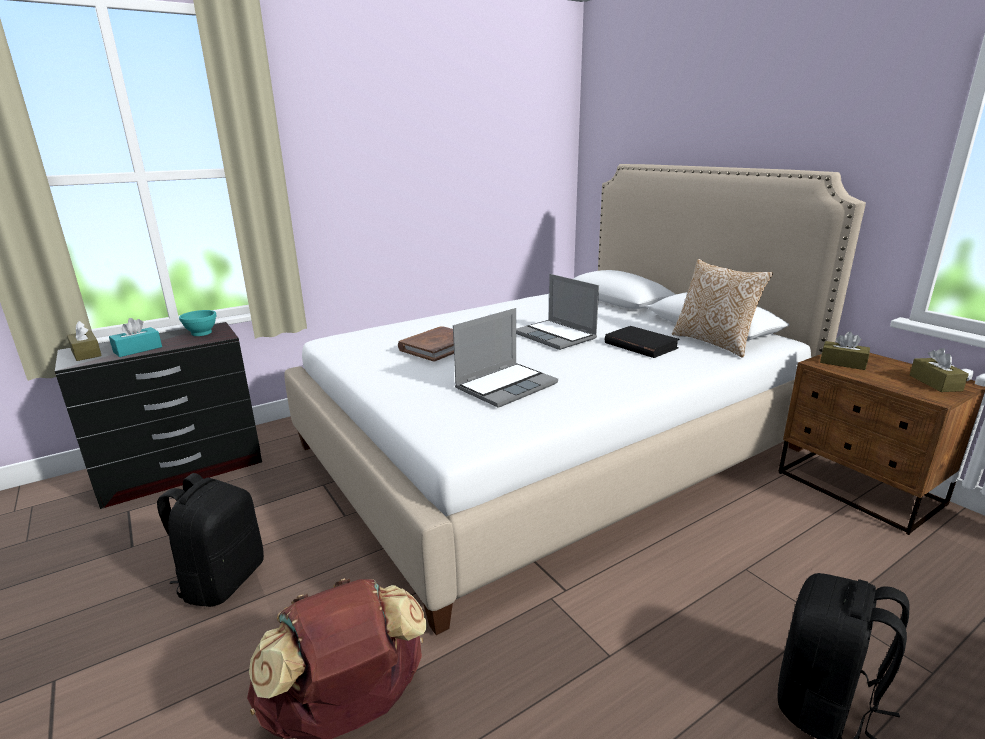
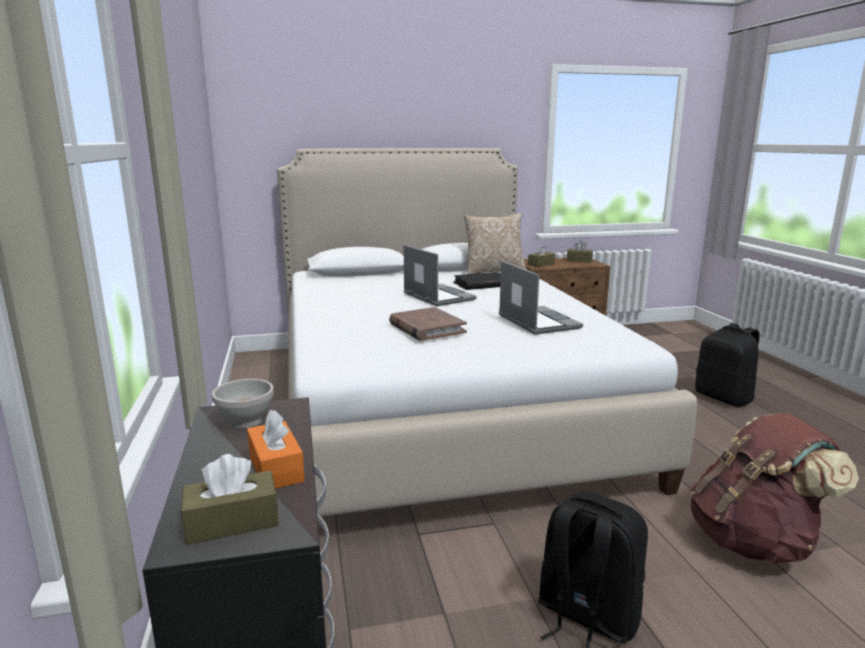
camera: 70 degrees left, 5 degrees down
turquoise tissue box [109,318,162,357] -> orange tissue box [247,410,305,489]
turquoise bowl [179,310,217,336] -> white bowl [212,379,274,429]
laptop [516,274,599,350] -> laptop turned 105 degrees counterclockwise [403,245,477,306]

